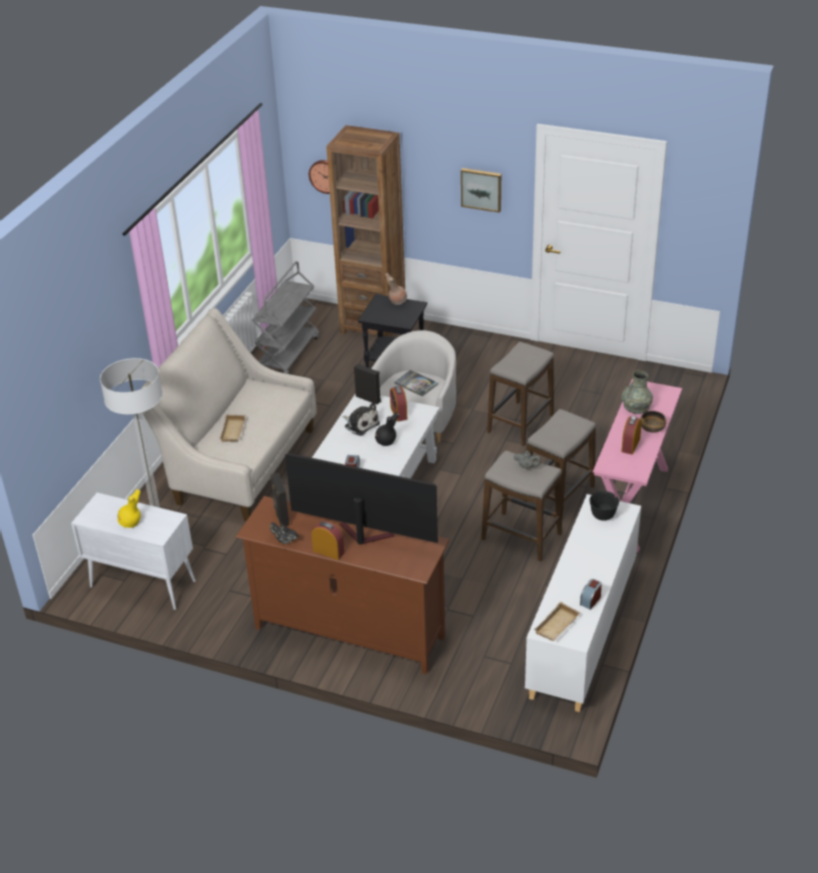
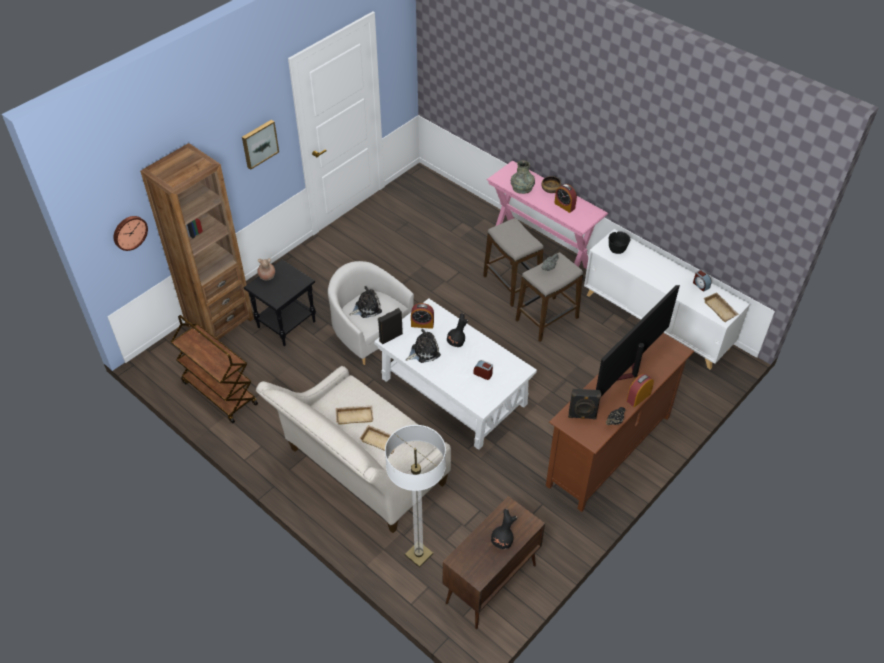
camera: 70 degrees left, 10 degrees up
white cabinet [71,493,196,610] -> brown cabinet [443,496,545,629]
yellow vase [117,489,141,528] -> black vase [491,509,517,549]
grey cart [252,261,319,374] -> brown cart [171,315,258,423]
book [394,370,438,397] -> plush toy [349,286,382,318]
stool [487,342,554,446] -> none
none -> beige tray [336,405,374,425]

